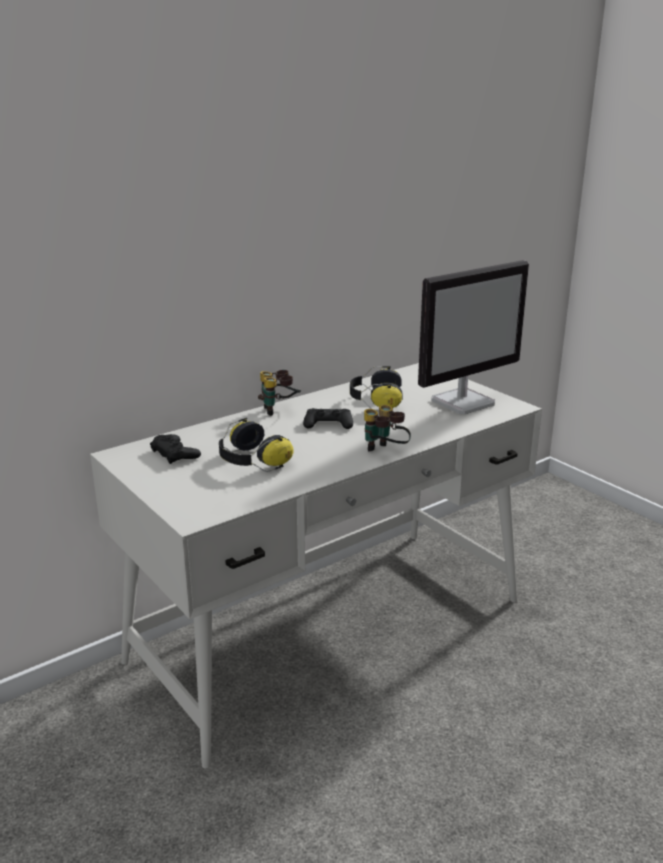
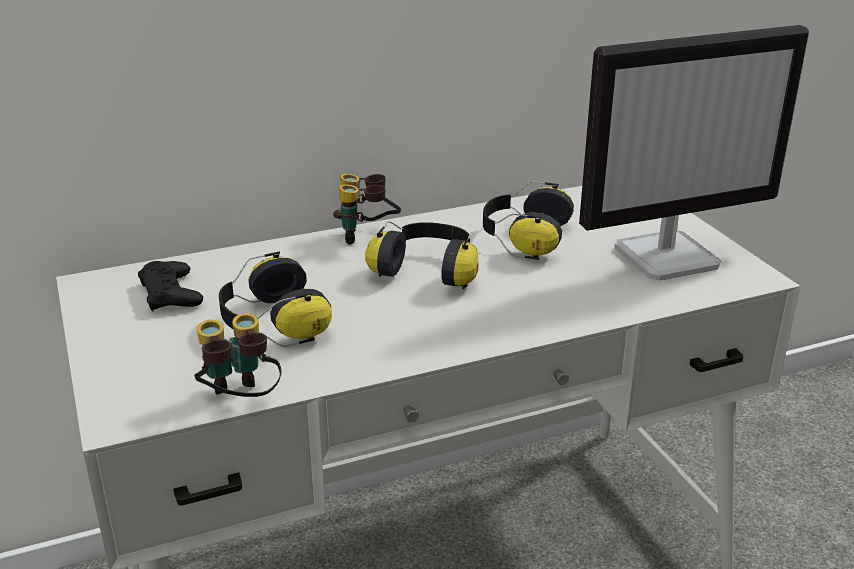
camera: 15 degrees right, 5 degrees up
black game controller [303,408,353,429] -> headphones [365,221,479,289]
binoculars [364,404,411,452] -> binoculars moved to [194,313,282,397]

